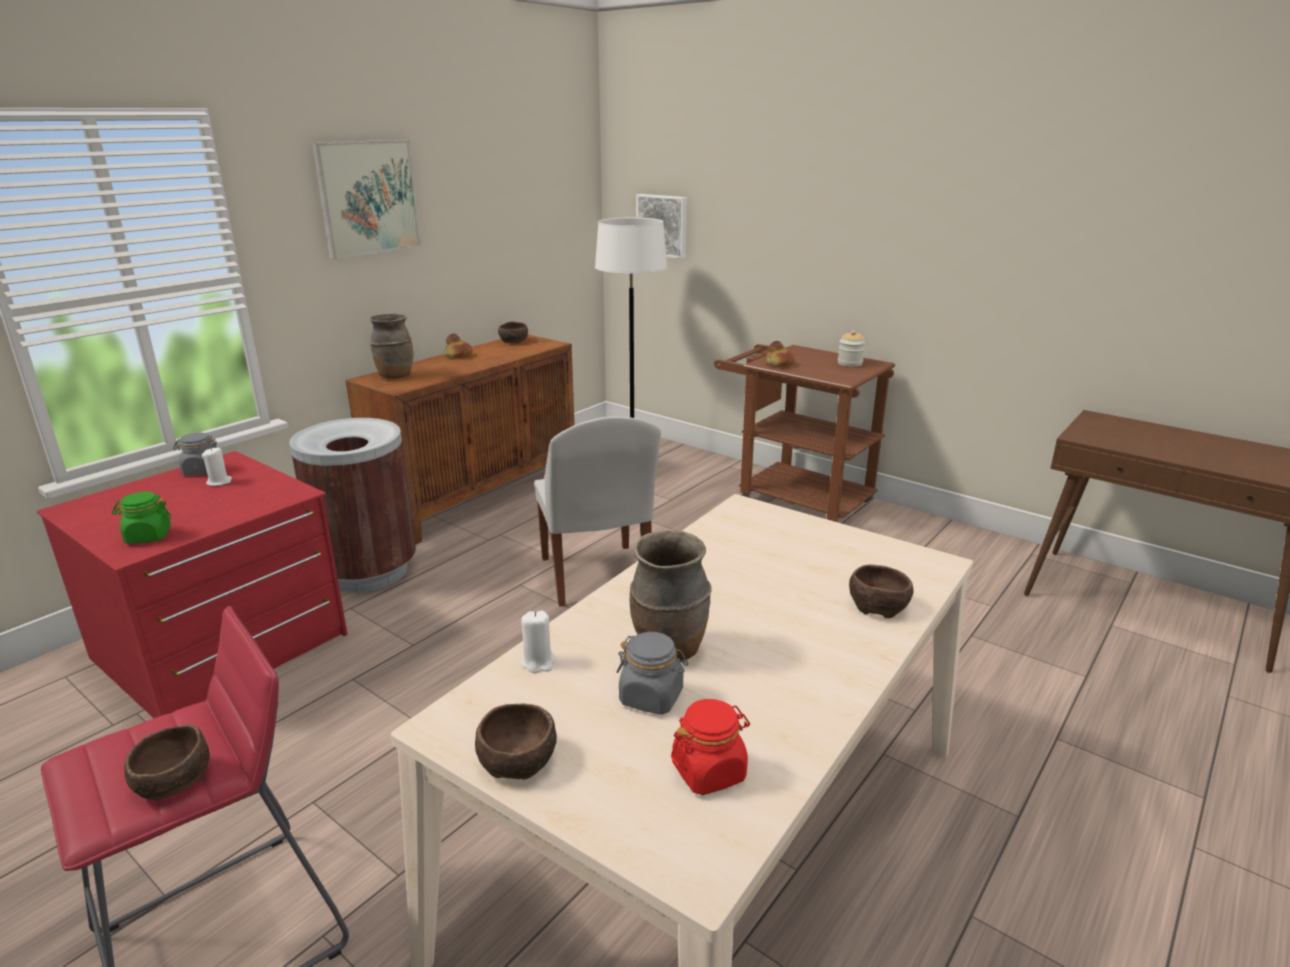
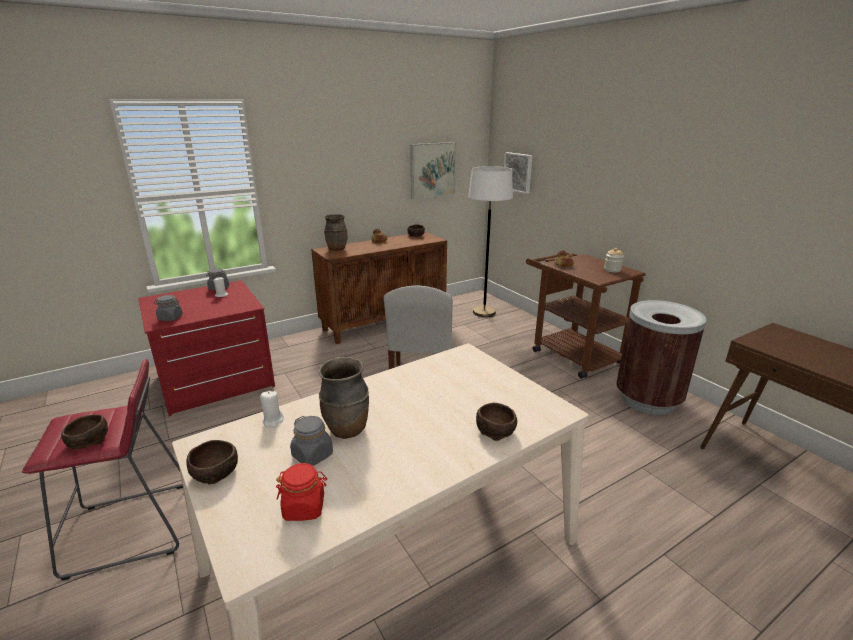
camera: 20 degrees right, 0 degrees up
green jar [112,492,172,544] -> grey jar [154,295,183,321]
brown trash can [289,418,416,592] -> brown trash can moved to [616,300,706,415]
picture [312,140,421,259] -> picture moved to [410,142,456,199]

